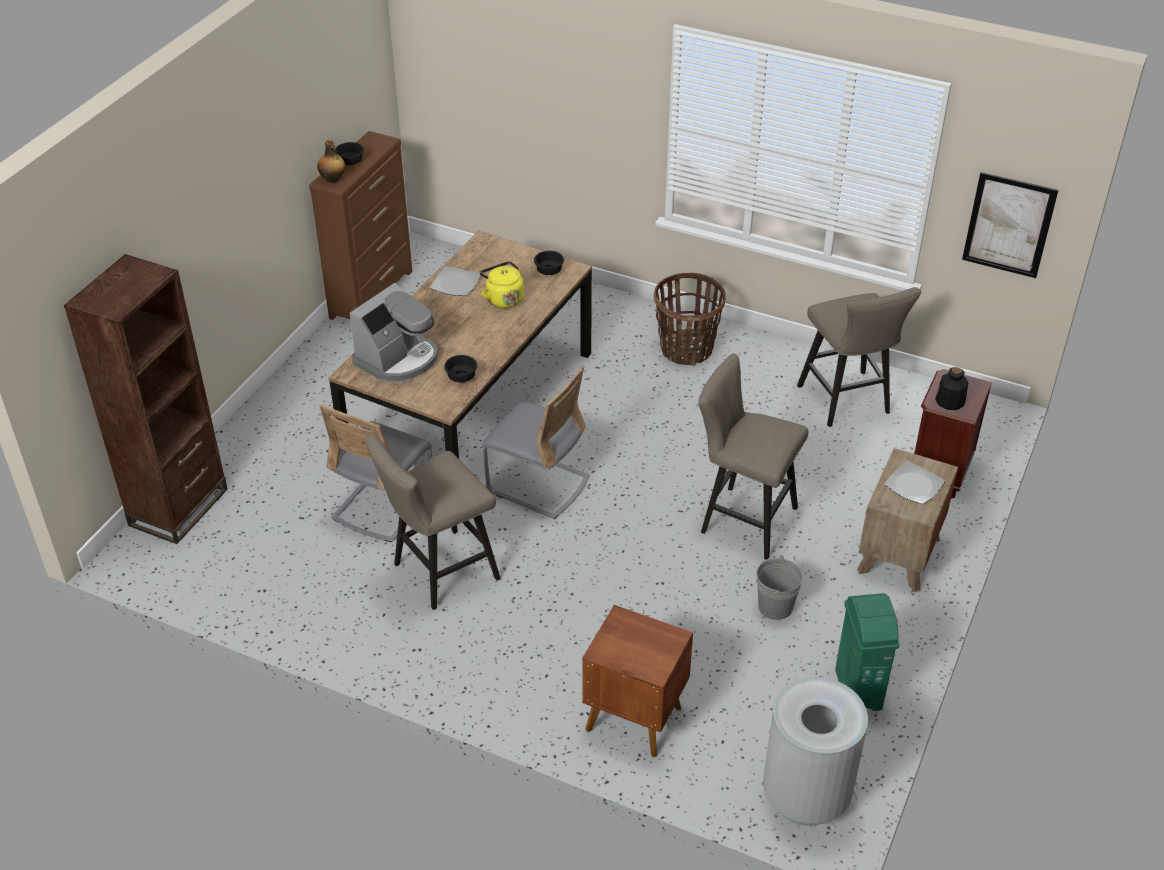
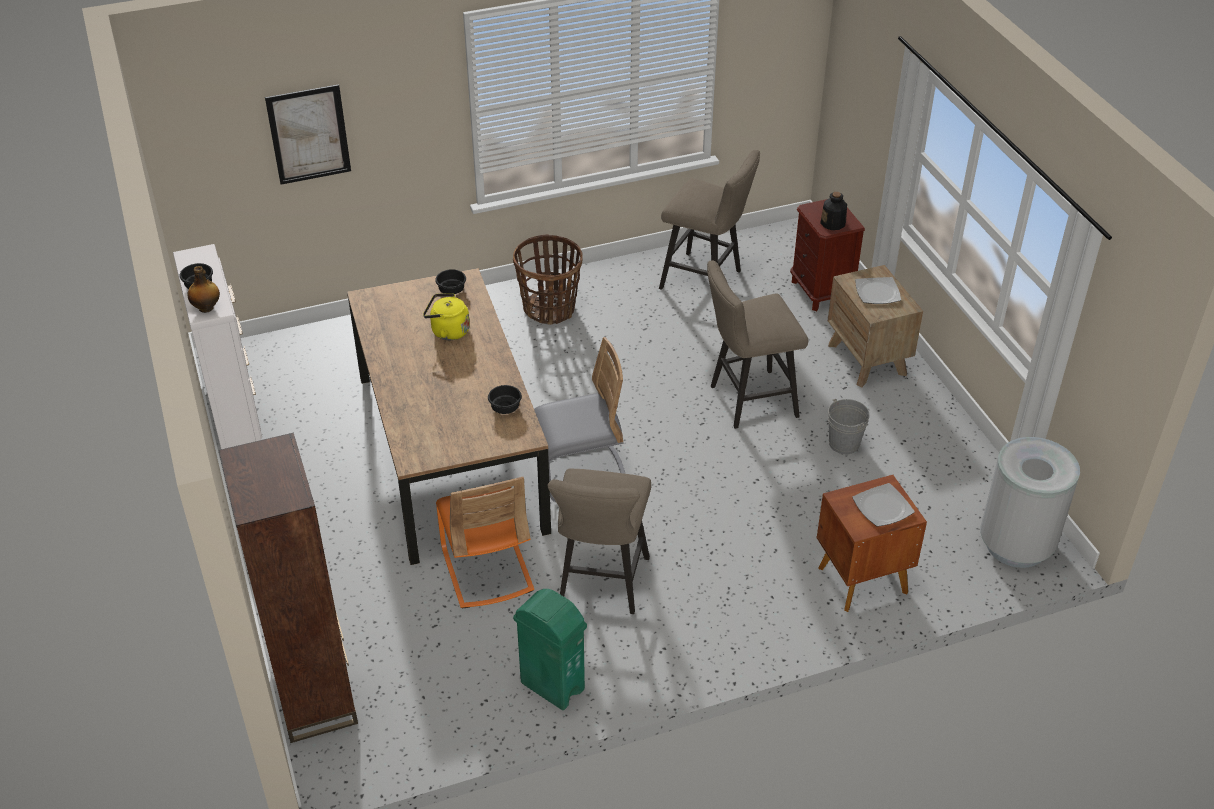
camera: 45 degrees left, 0 degrees up
brown dresser [309,131,412,320] -> white dresser [173,244,262,449]
grey chair [319,404,432,542] -> orange chair [436,477,534,609]
coffee machine [349,283,438,382] -> none
plate [430,266,480,296] -> plate moved to [852,483,915,527]
green trash can [835,593,899,711] -> green trash can moved to [513,589,587,710]
picture [962,172,1058,278] -> picture moved to [265,84,351,185]

